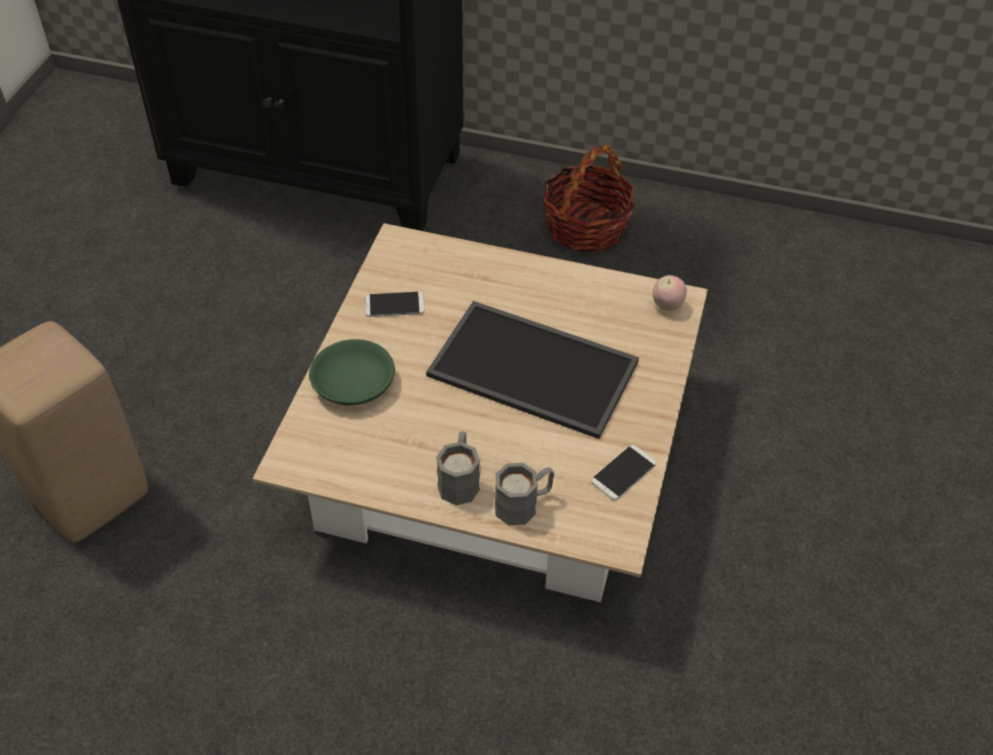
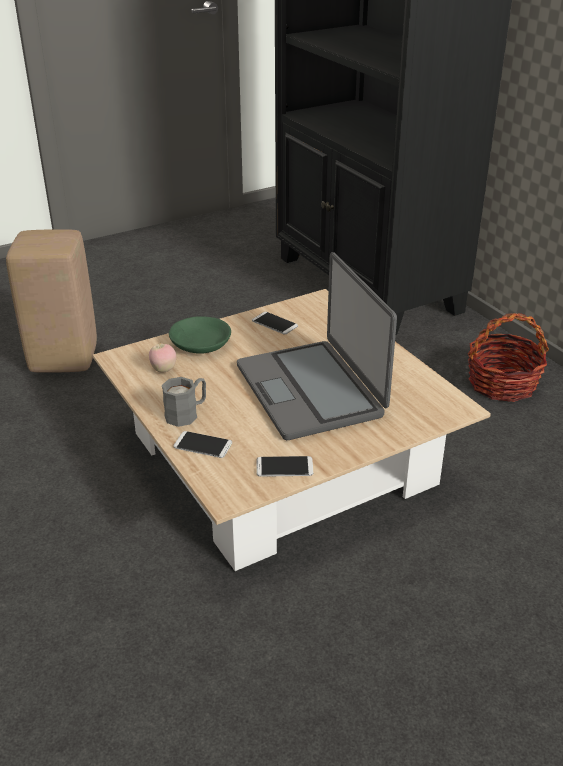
camera: 45 degrees right, 15 degrees down
tray [426,301,639,439] -> laptop [237,252,397,440]
grey mug [495,463,554,525] -> phone [173,431,232,458]
apple [652,275,687,311] -> apple moved to [149,344,176,372]

